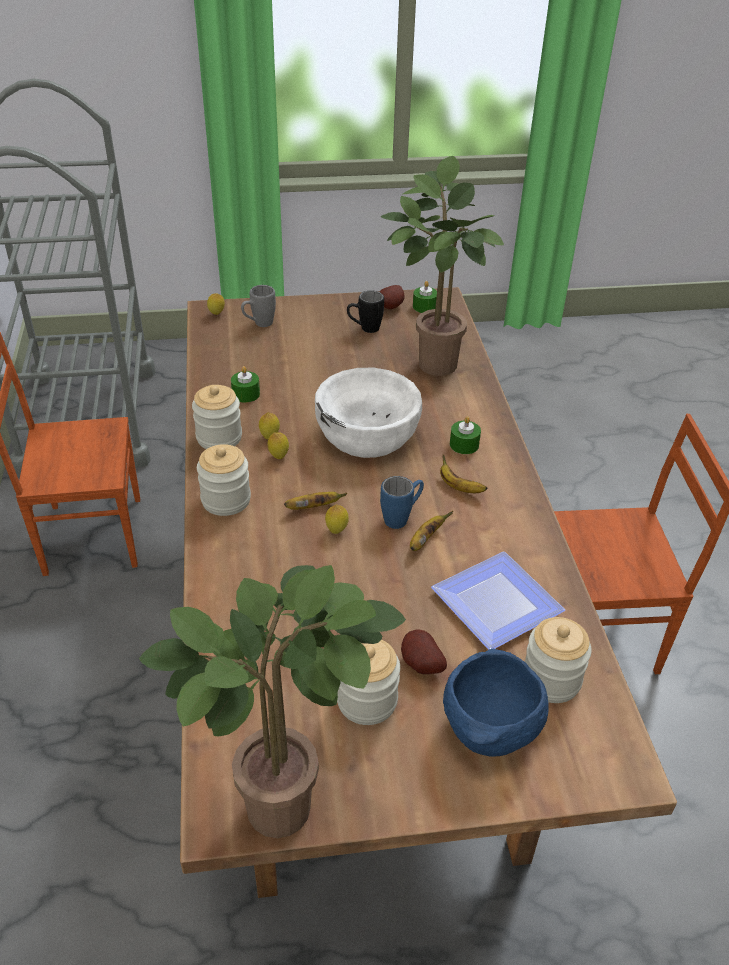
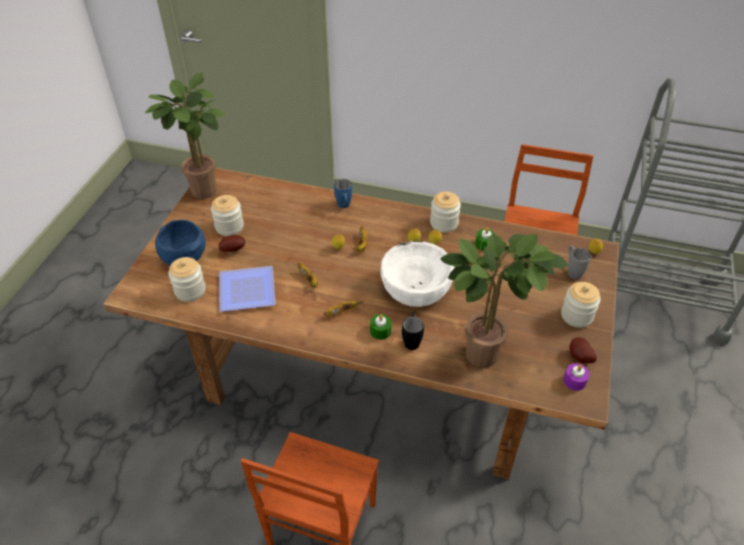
camera: 115 degrees right, 5 degrees up
jar [197,444,251,516] -> jar moved to [561,282,601,328]
black mug [347,290,384,333] -> black mug moved to [402,312,424,350]
blue mug [380,476,424,529] -> blue mug moved to [334,179,352,208]
green candle [413,281,437,313] -> purple candle [563,363,590,391]

